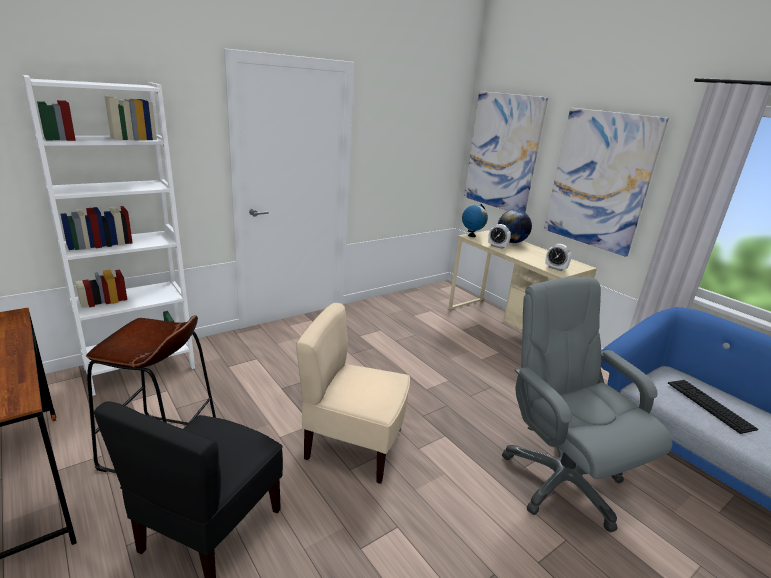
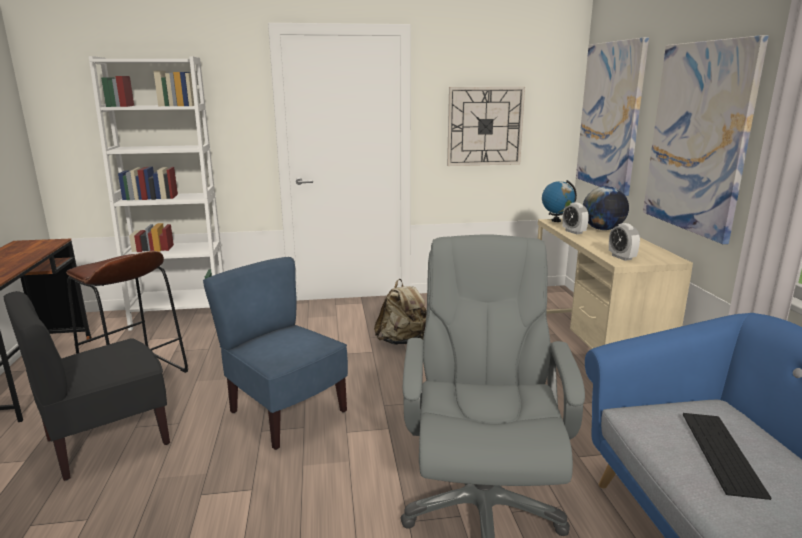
camera: 30 degrees right, 5 degrees down
beige chair [296,303,410,484] -> blue chair [203,257,348,450]
none -> beige backpack [374,279,427,345]
none -> wall clock [447,87,525,166]

